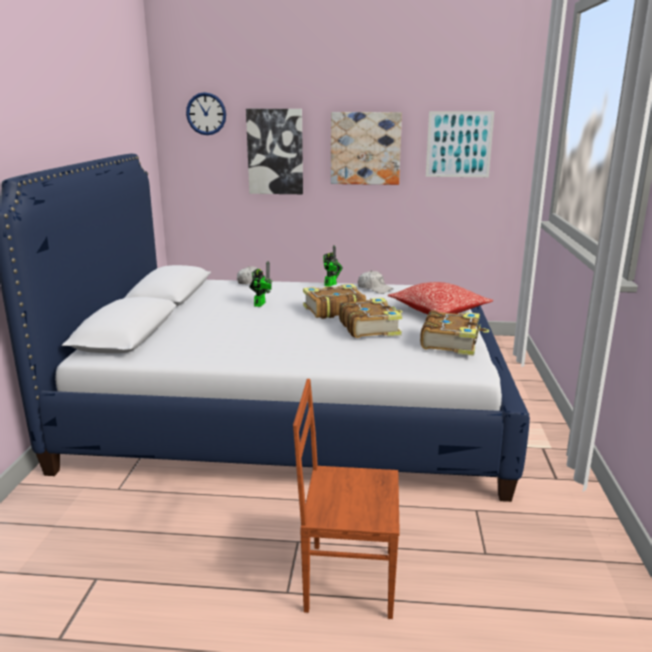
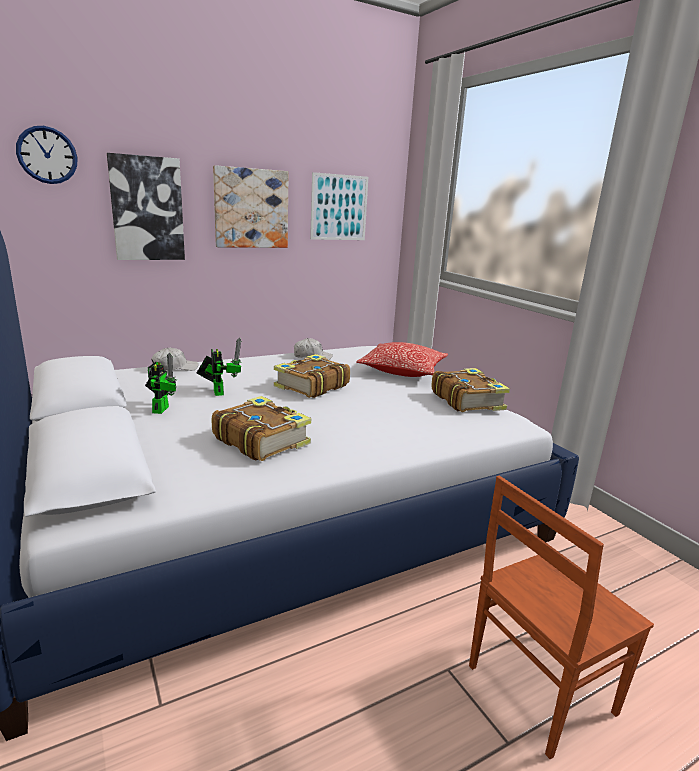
camera: 35 degrees left, 0 degrees up
toy robot [323,245,343,286] -> toy robot moved to [145,352,177,414]
book [339,298,402,338] -> book moved to [212,396,311,461]

